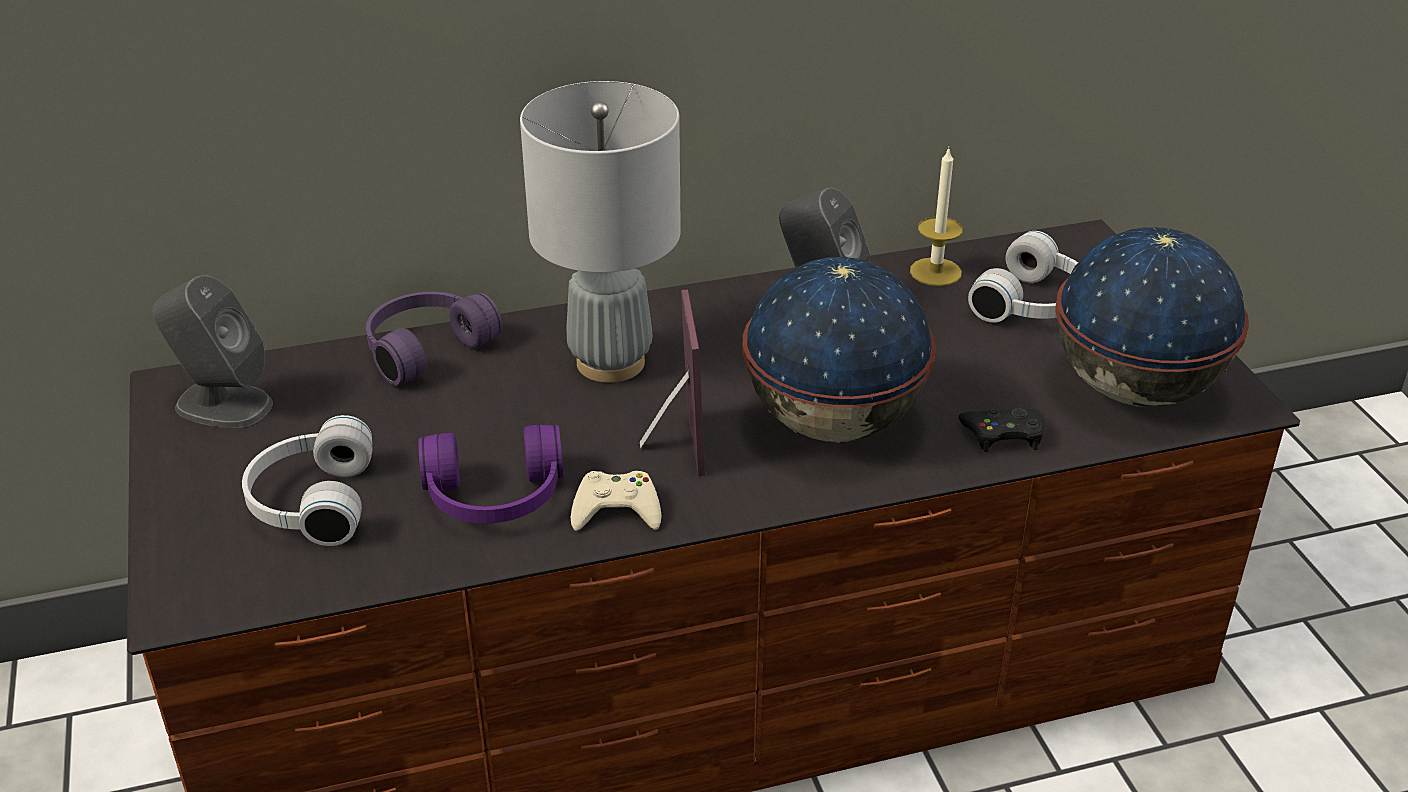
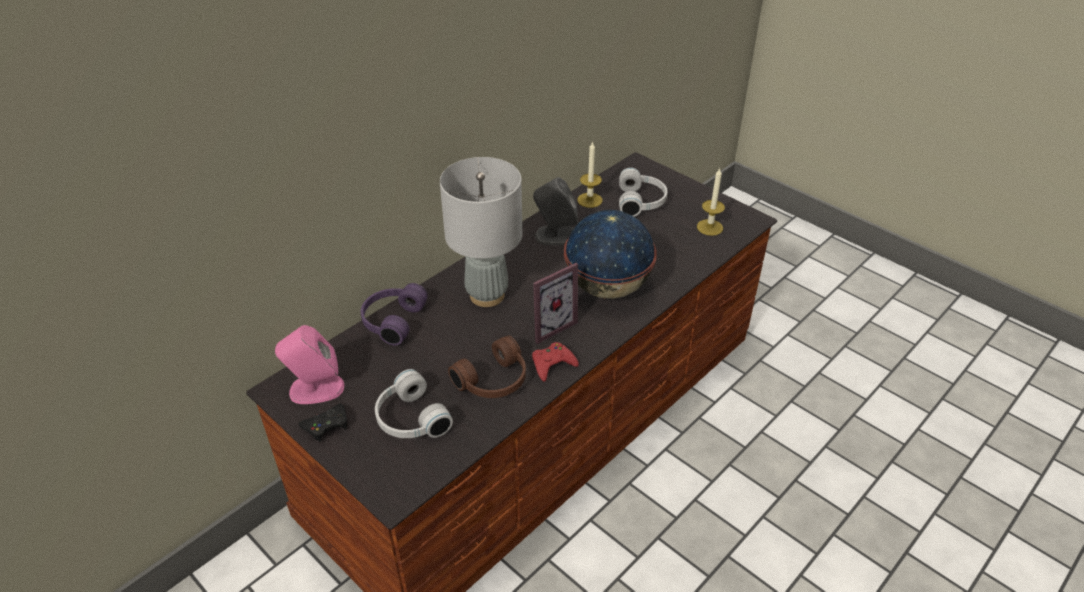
camera: 30 degrees left, 5 degrees up
grey speaker [152,275,273,428] -> pink speaker [275,325,344,404]
purple headphones [418,425,563,523] -> brown headphones [448,336,526,398]
beige game controller [571,471,662,531] -> red game controller [532,342,579,382]
picture frame [640,289,705,476] -> picture frame turned 90 degrees clockwise [533,263,578,344]
black game controller [958,407,1044,452] -> black game controller moved to [299,404,347,442]
globe [1055,227,1249,407] -> candle [697,168,725,236]

